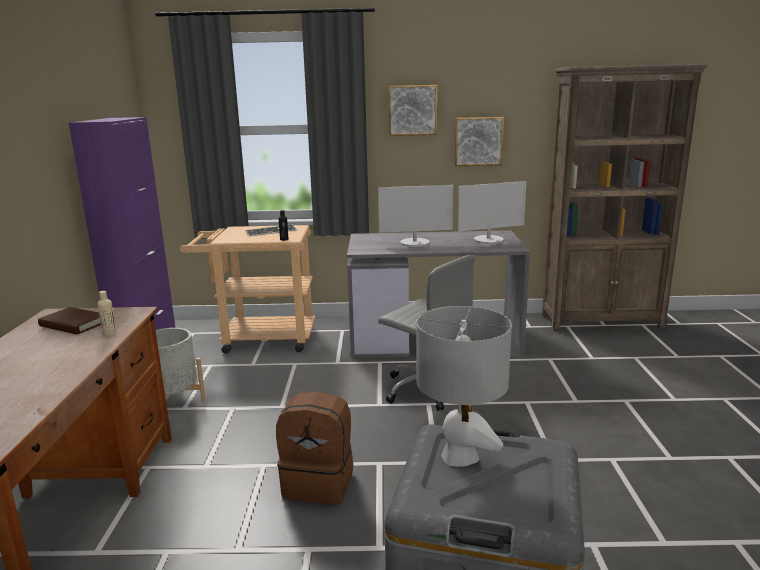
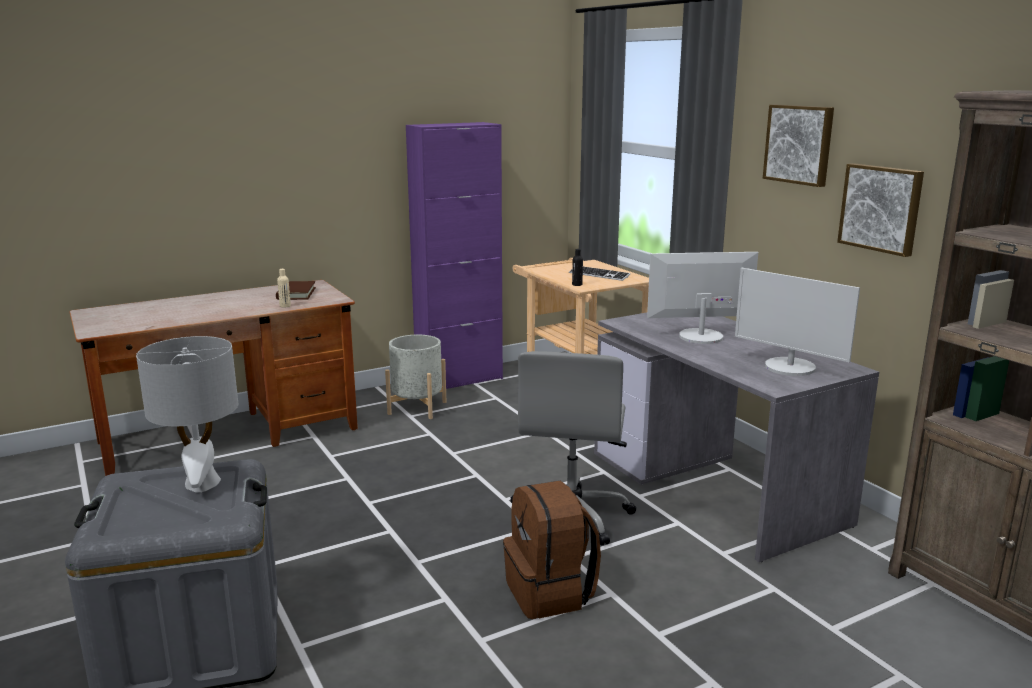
camera: 60 degrees right, 0 degrees up
brown backpack [276,391,353,504] -> brown backpack moved to [503,480,601,619]
monitor [378,185,453,247] -> monitor turned 120 degrees clockwise [647,252,758,344]

